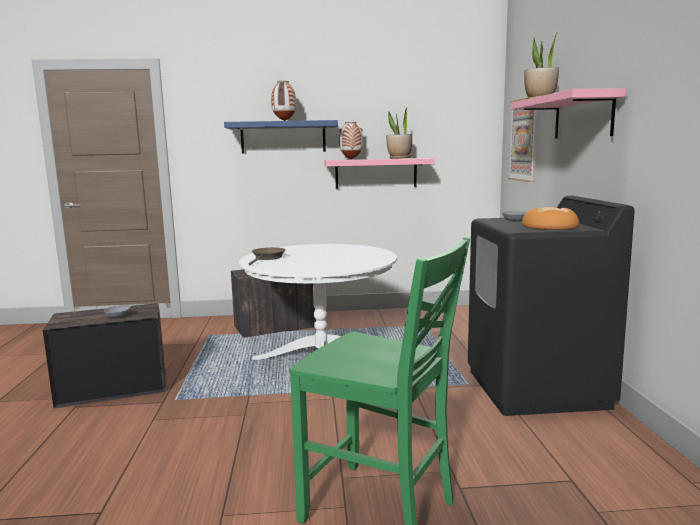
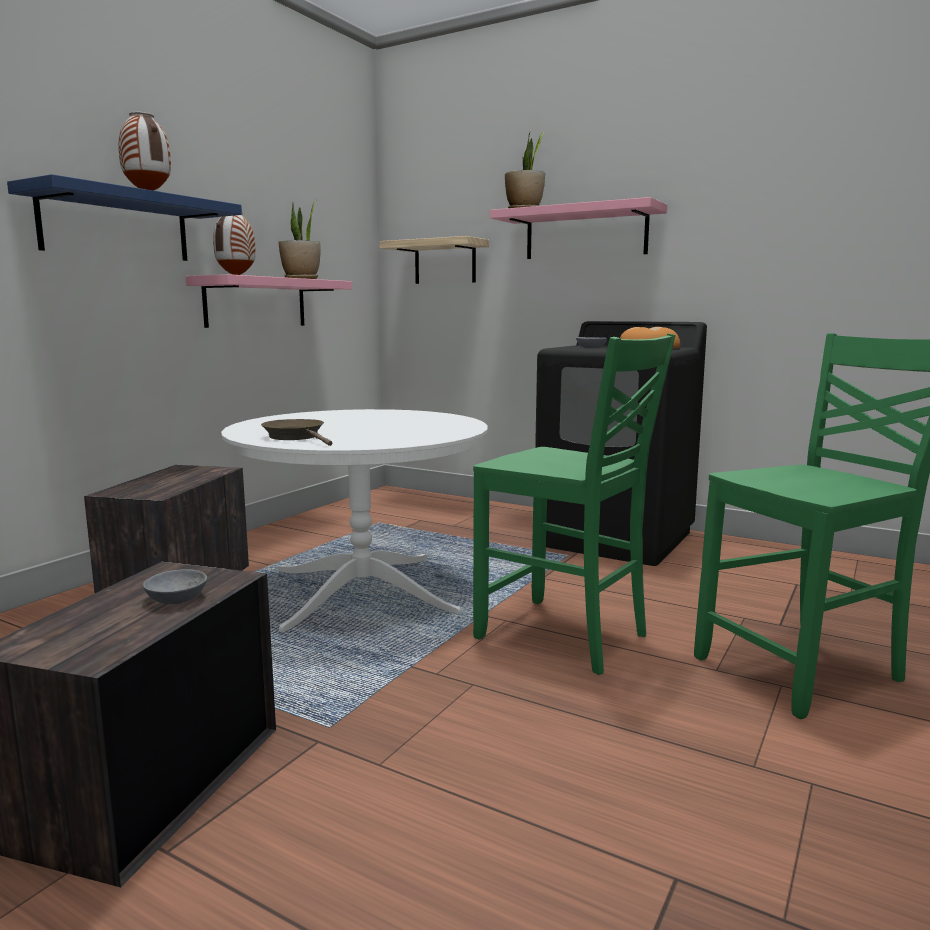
camera: 55 degrees left, 0 degrees up
picture [508,98,536,182] -> shelf [379,236,489,284]
none -> green chair [473,333,675,675]

